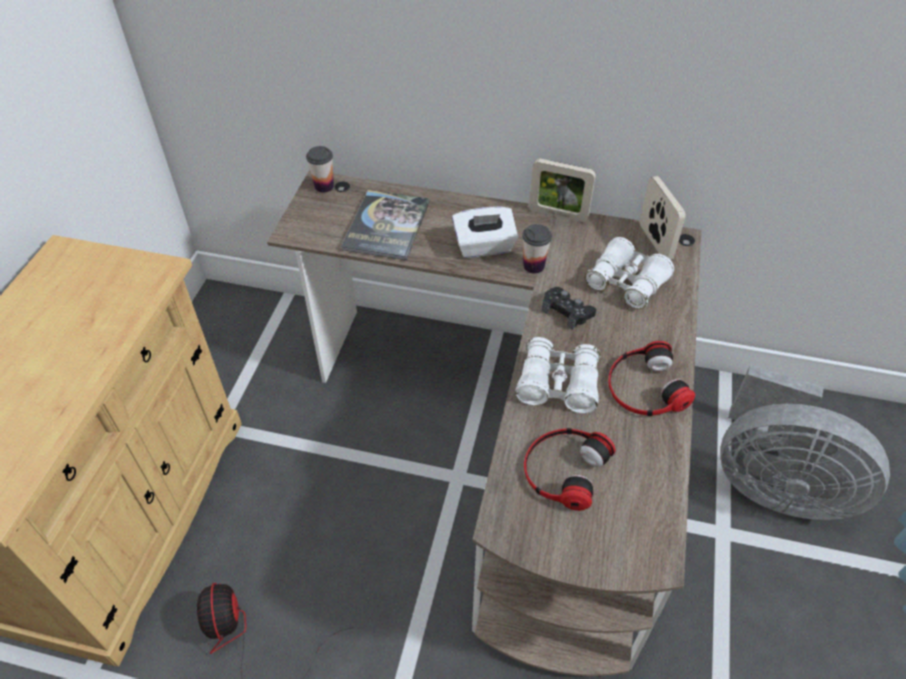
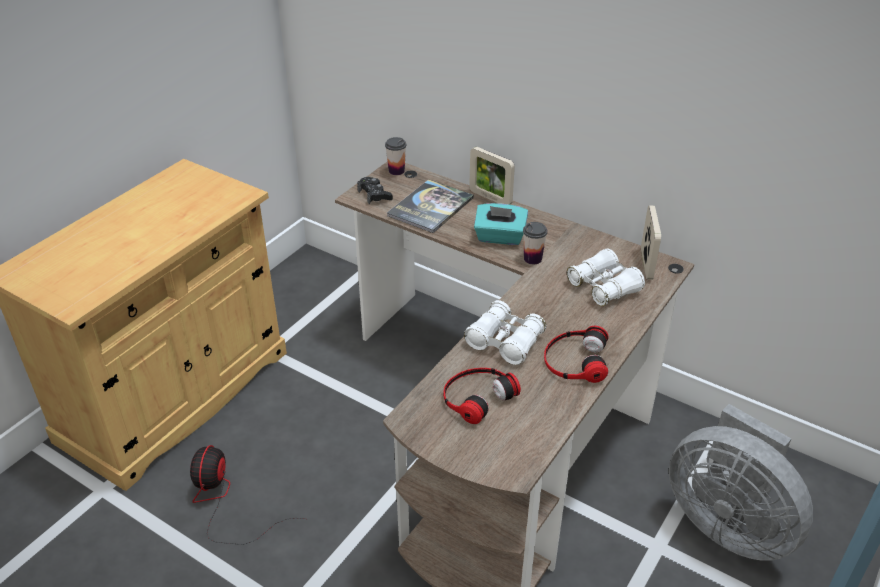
camera: 20 degrees right, 10 degrees down
white tissue box [452,207,518,258] -> turquoise tissue box [474,203,528,245]
picture frame [529,159,596,222] -> picture frame moved to [469,147,515,205]
black game controller [542,287,596,330] -> black game controller moved to [357,177,393,204]

